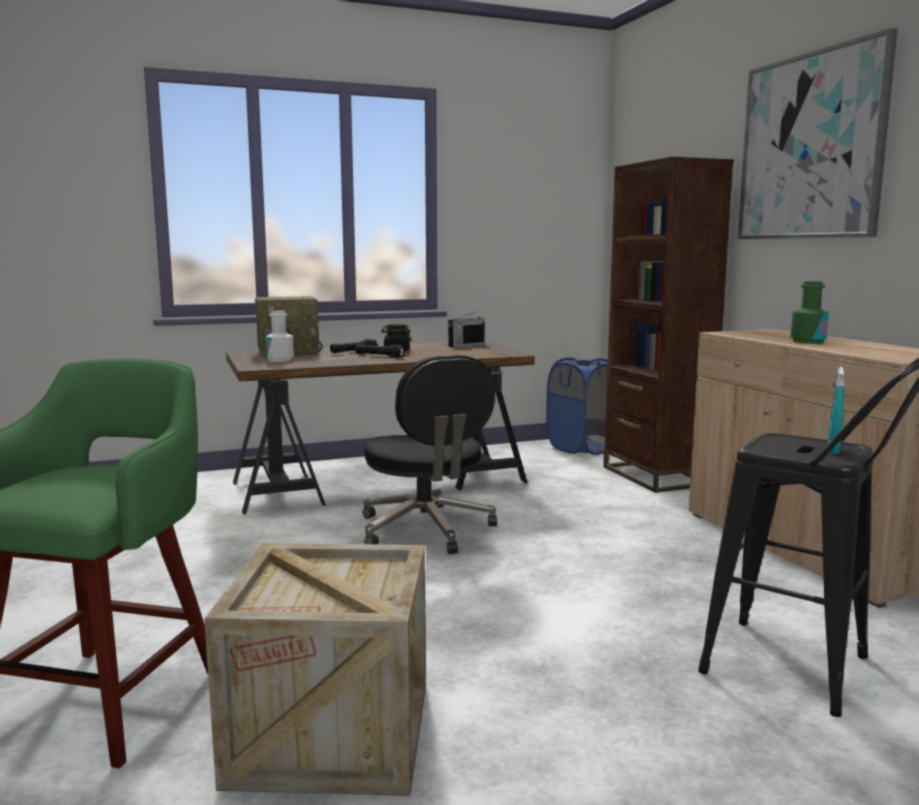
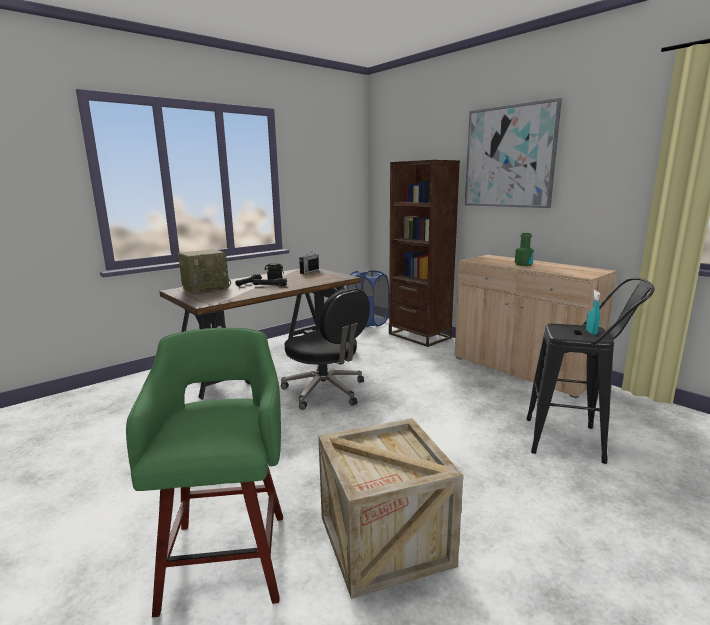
camera: 20 degrees left, 5 degrees up
white bottle [266,311,294,362] -> none

